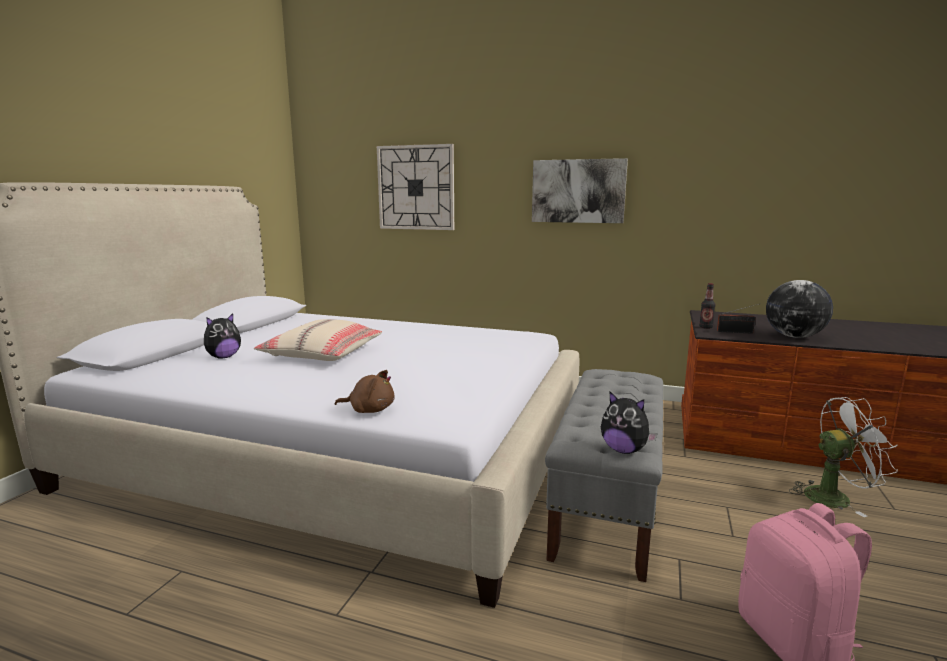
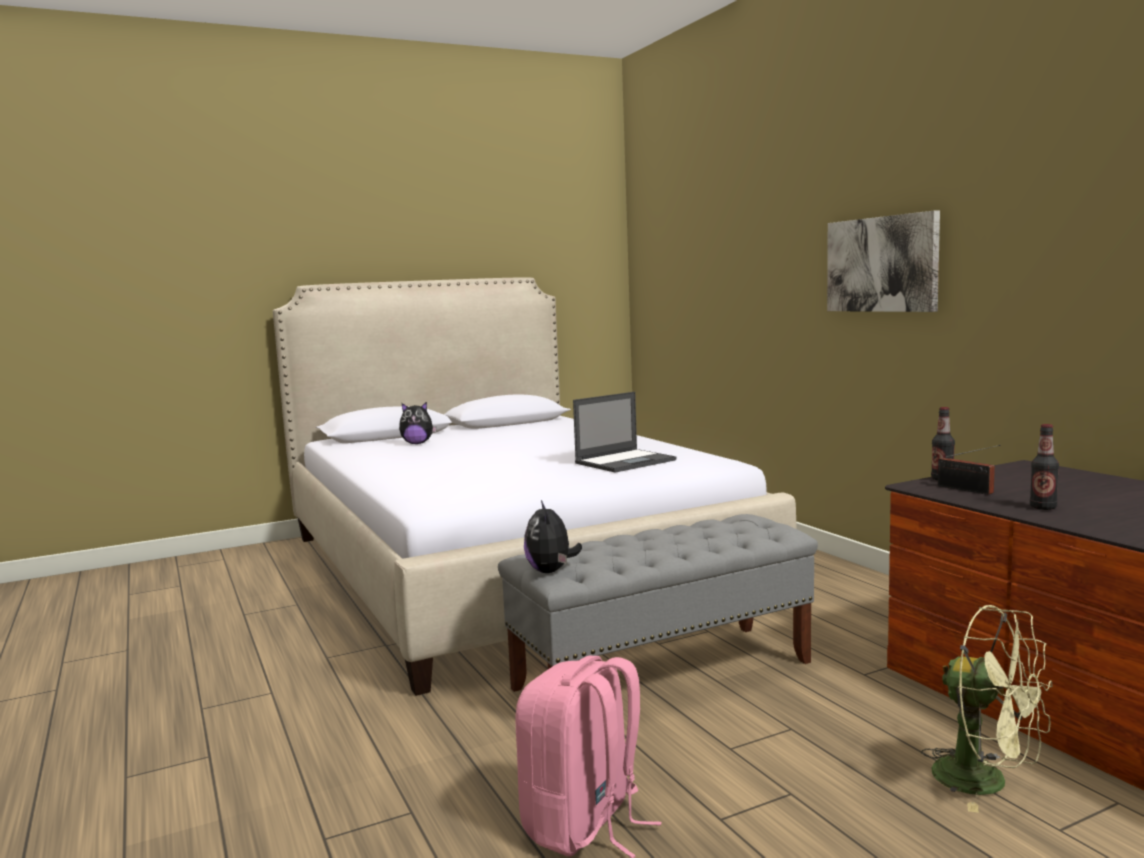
camera: 45 degrees right, 5 degrees down
beige pillow [254,319,382,361] -> none
brown plush toy [335,370,395,413] -> none
wall clock [377,144,454,230] -> none
globe [766,280,833,338] -> bottle [1030,424,1059,510]
white fan [789,397,898,517] -> green fan [921,605,1052,813]
none -> laptop [573,392,676,472]

